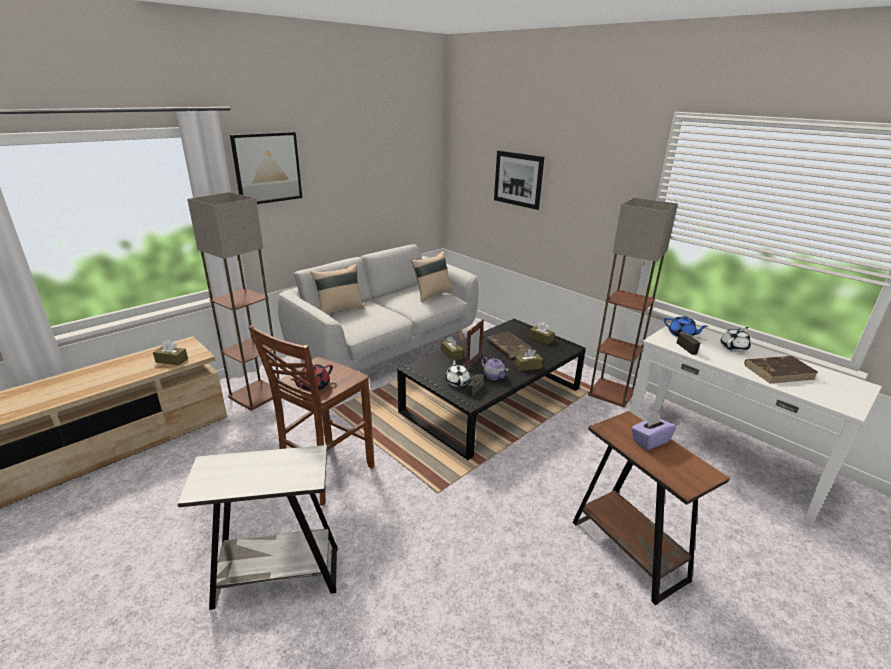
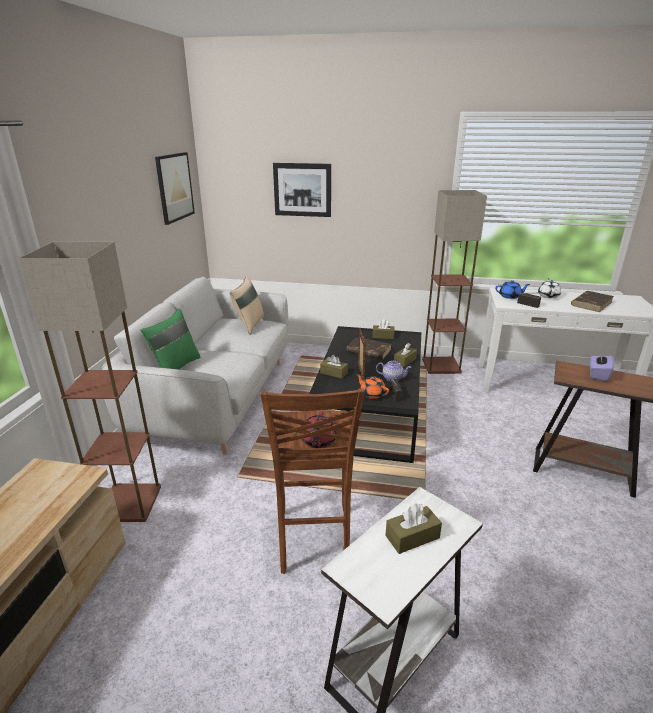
camera: 35 degrees left, 0 degrees up
brown tissue box [153,340,188,366] -> brown tissue box moved to [385,504,442,554]
picture [230,132,302,204] -> picture moved to [155,152,195,225]
beige pillow [311,264,364,315] -> green pillow [140,309,201,369]
white teapot [445,359,470,387] -> orange teapot [357,374,389,399]

